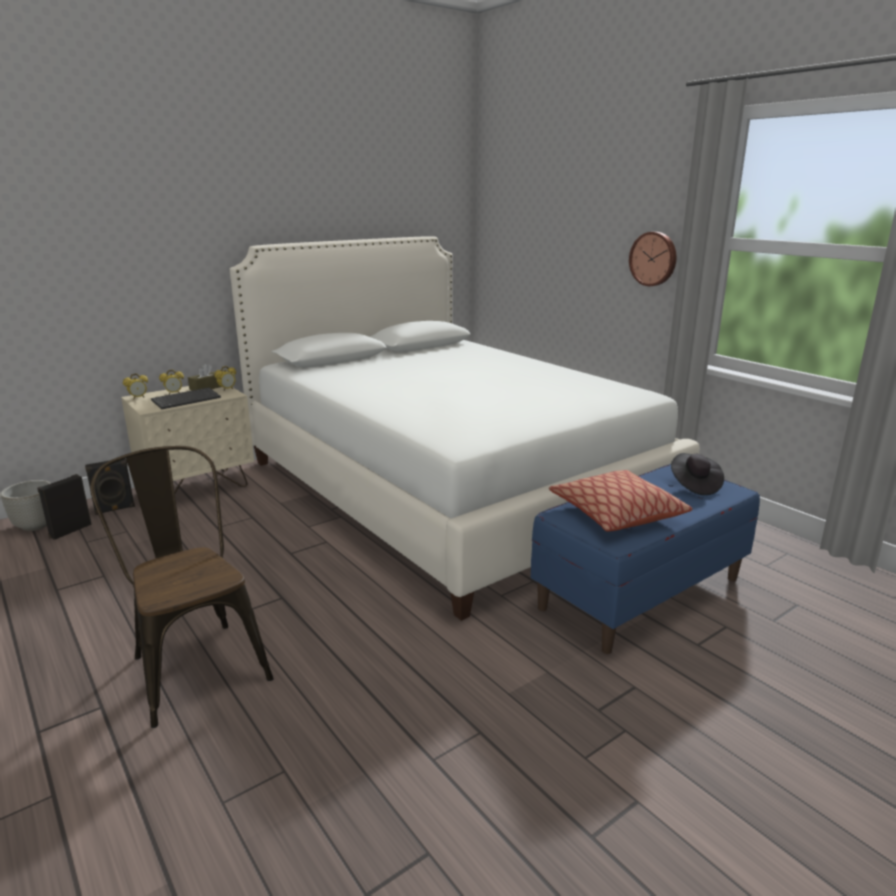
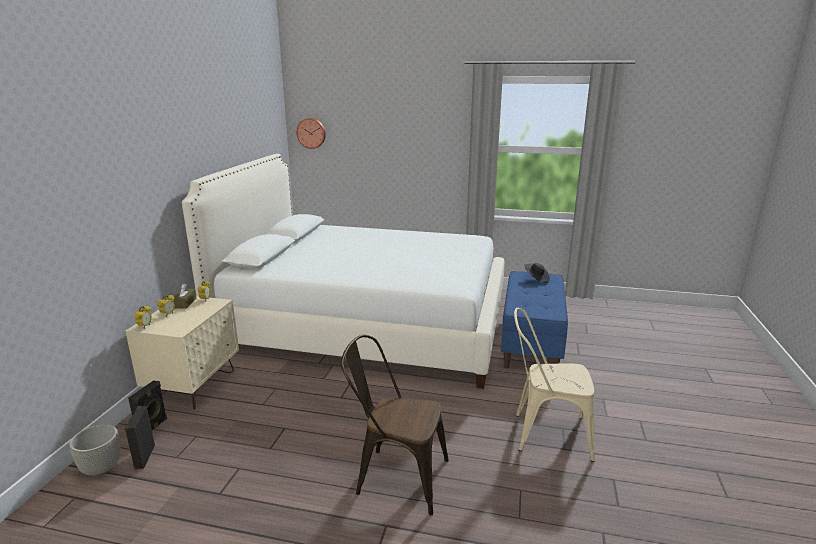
camera: 40 degrees left, 0 degrees up
keyboard [151,388,221,409] -> none
pillow [549,470,693,532] -> none
wall clock [629,232,676,286] -> wall clock moved to [296,118,326,149]
none -> beige chair [514,308,595,462]

